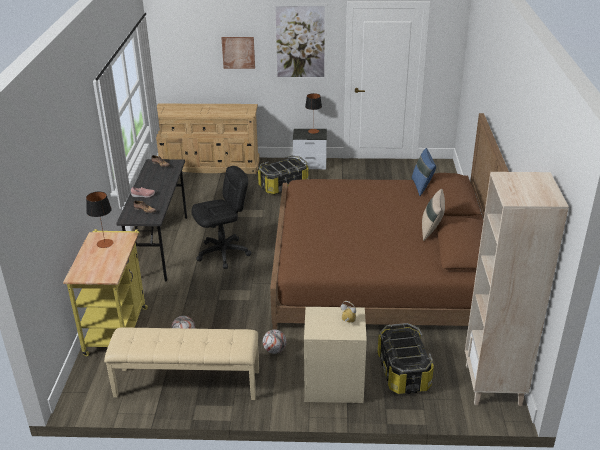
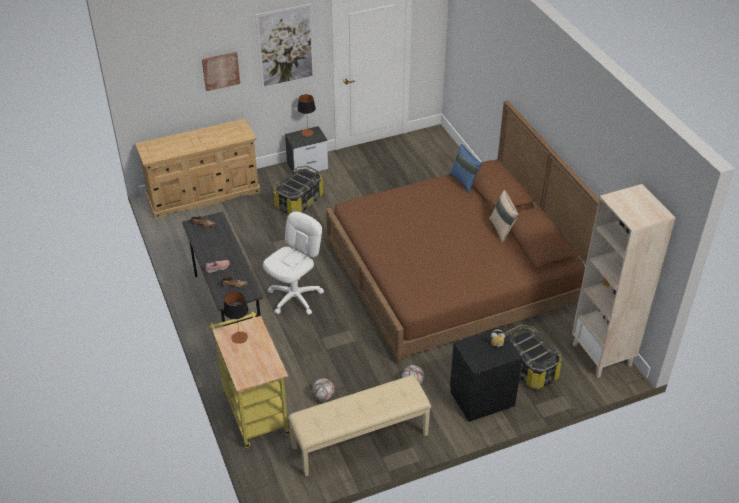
camera: 25 degrees left, 10 degrees up
black office chair [191,166,251,269] -> white office chair [263,211,324,315]
beige nightstand [304,307,367,403] -> black nightstand [450,328,523,422]

